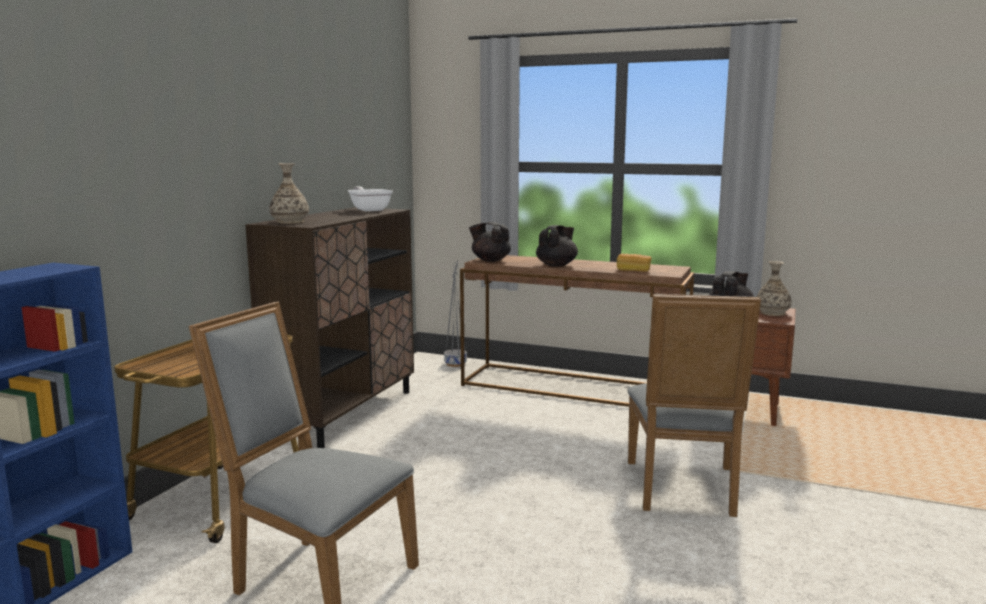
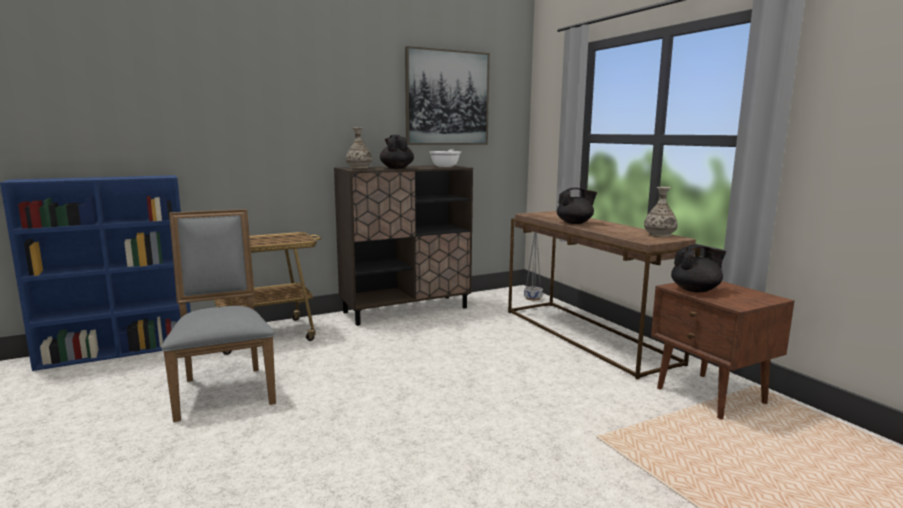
camera: 40 degrees right, 0 degrees up
black teapot [469,222,511,262] -> black teapot moved to [380,135,414,169]
bread [617,253,652,272] -> none
grey chair [627,294,761,517] -> none
vase [756,261,792,316] -> vase moved to [644,187,678,237]
none -> picture [405,46,490,145]

